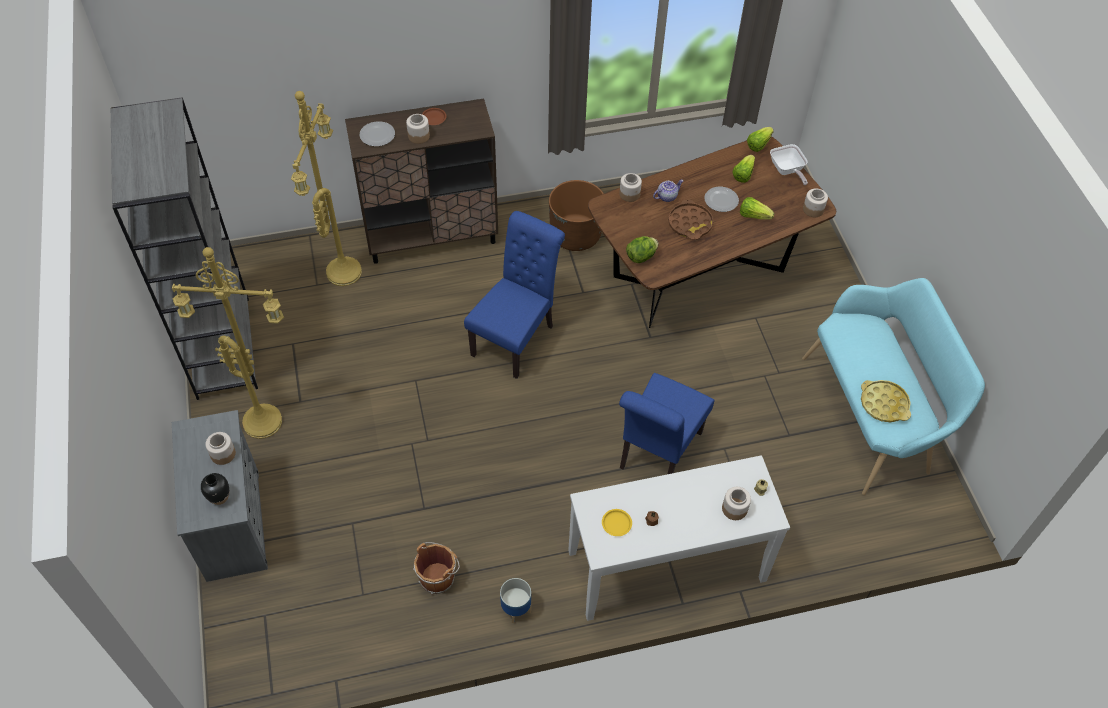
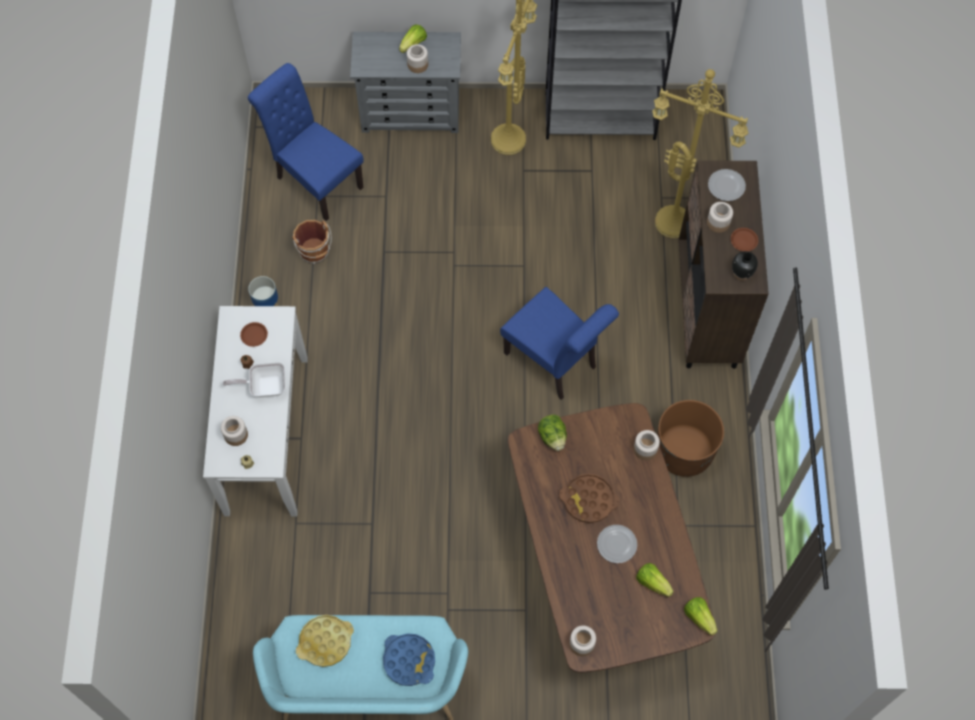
camera: 105 degrees right, 10 degrees up
black vase [201,473,229,505] -> black vase moved to [732,251,758,281]
yellow plate [602,509,632,536] -> brown plate [240,322,268,347]
blue chair [619,373,714,474] -> blue chair moved to [248,63,364,221]
teapot [653,180,683,202] -> none
lettuce [740,197,774,220] -> lettuce moved to [399,24,427,53]
frying pan [770,144,808,185] -> frying pan moved to [223,362,285,397]
none -> blue tray [383,633,435,686]

